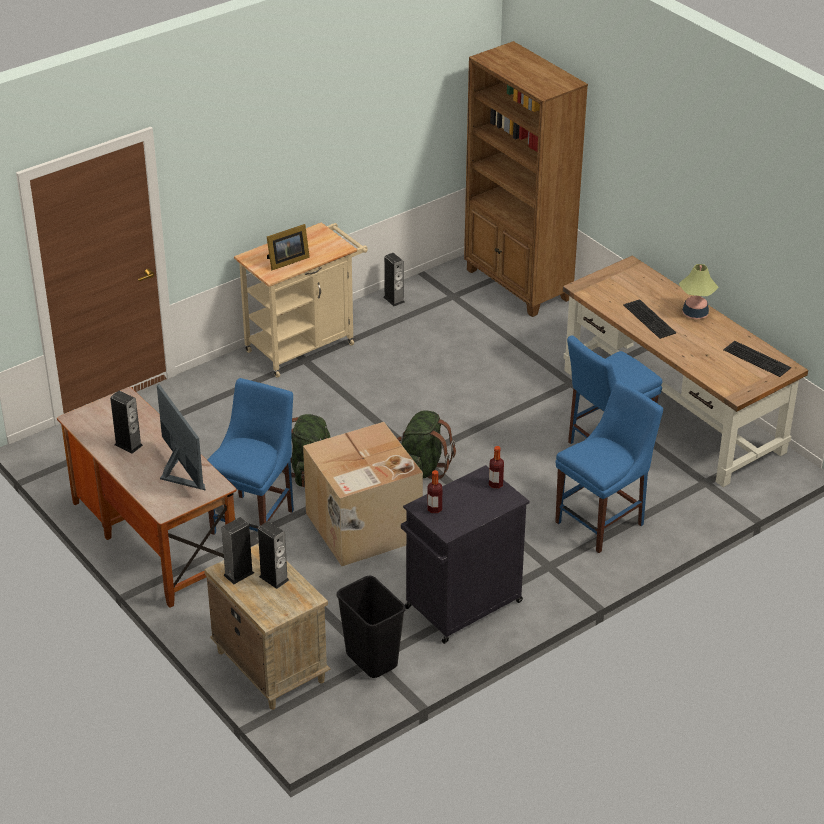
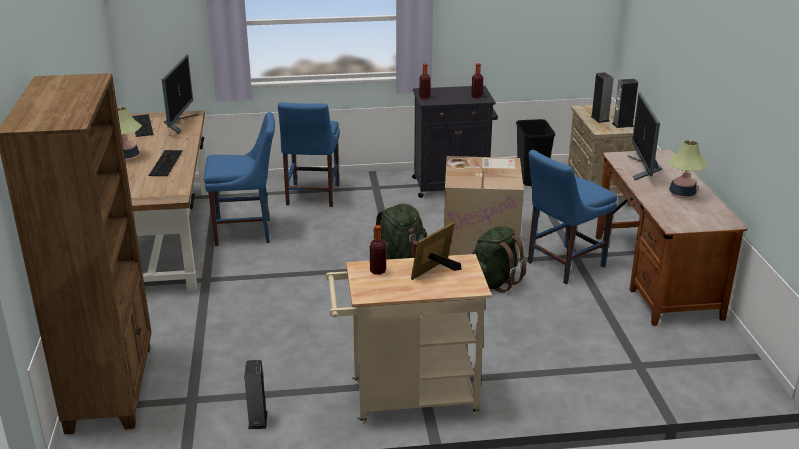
camera: 150 degrees left, 10 degrees down
speaker [110,391,143,454] -> table lamp [667,140,708,198]
picture frame [267,224,310,270] -> picture frame turned 45 degrees counterclockwise [411,222,461,280]
blue chair [555,381,663,553] -> blue chair turned 75 degrees counterclockwise [278,102,340,207]
none -> monitor [162,55,199,134]
none -> bottle [370,225,386,275]

